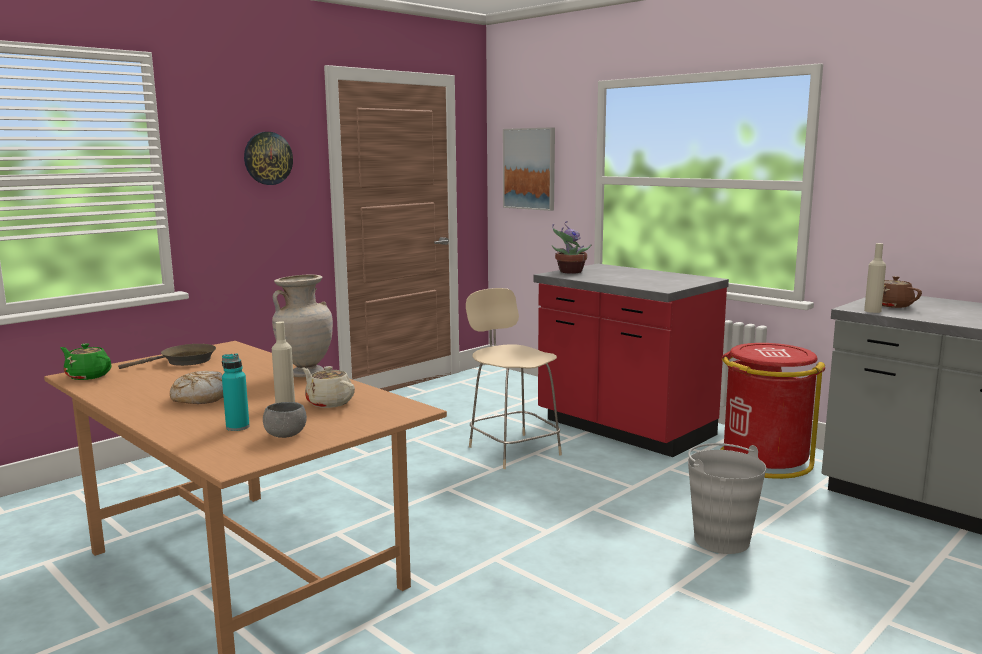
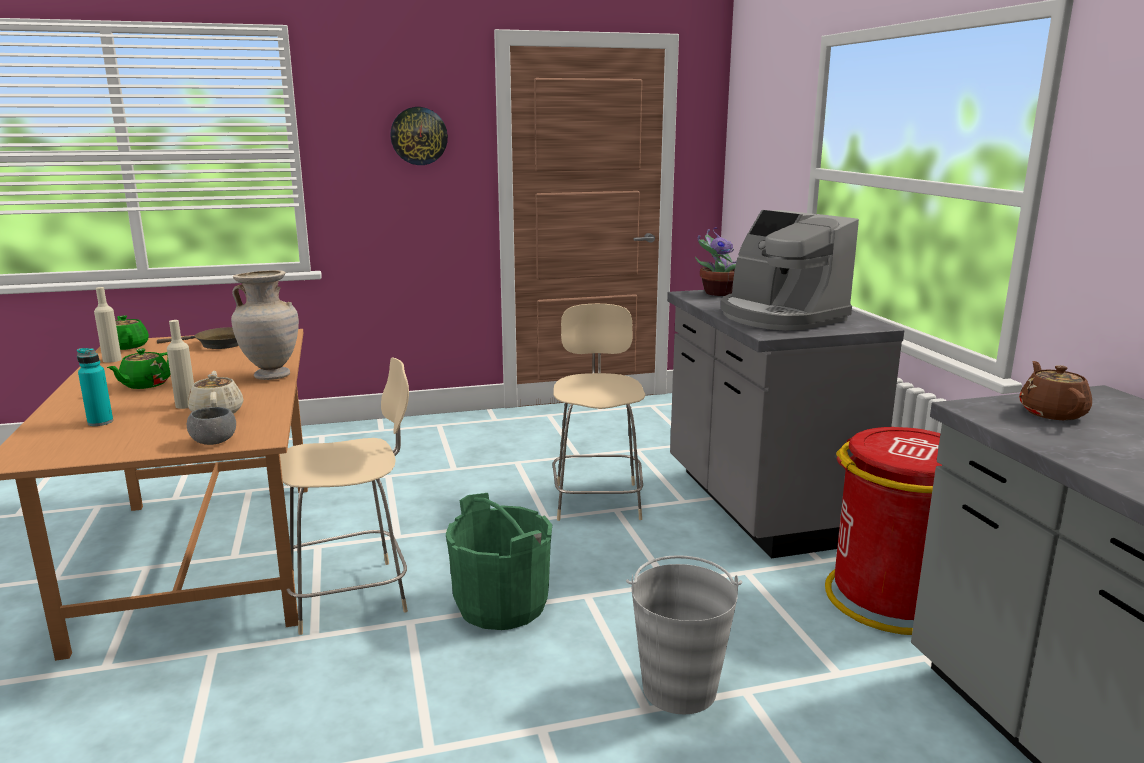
camera: 30 degrees right, 5 degrees up
bread [170,371,224,404] -> green teapot [107,349,170,389]
grey bowl [263,402,307,438] -> grey bowl moved to [187,407,236,445]
picture [503,127,555,211] -> none
red counter [533,264,729,457] -> grey counter [667,290,904,559]
beige bottle [864,243,886,313] -> beige bottle moved to [94,287,122,363]
none -> beige chair [280,357,409,635]
none -> green bucket [446,493,552,630]
none -> coffee machine [721,210,859,331]

